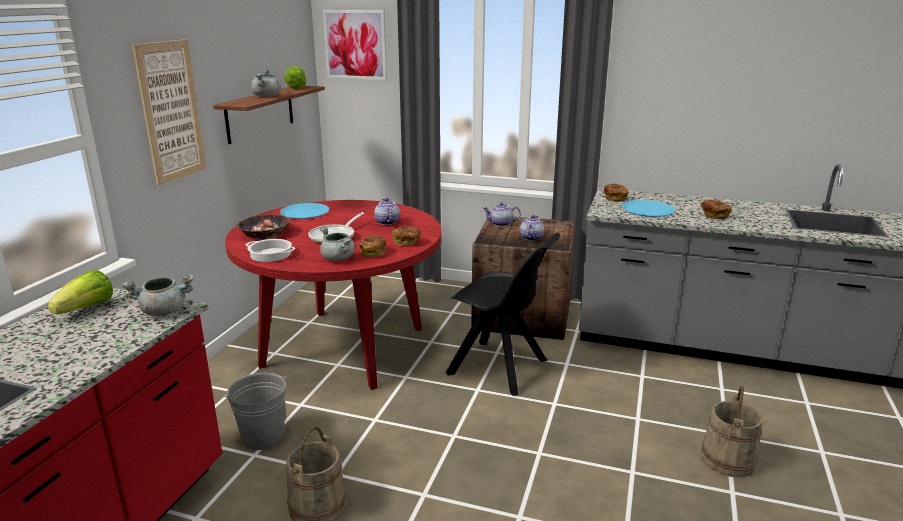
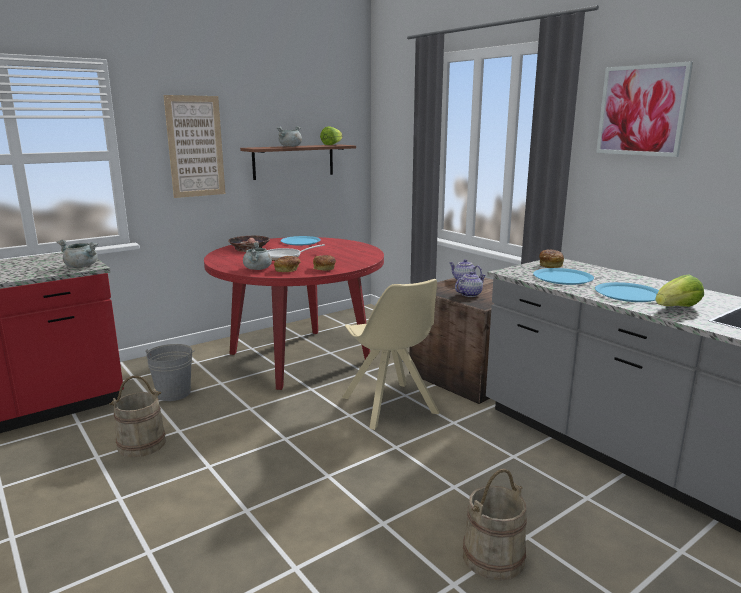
camera: 35 degrees right, 5 degrees down
lettuce [48,270,113,314] -> lettuce moved to [655,274,704,307]
cooking pot [246,239,295,262] -> none
picture [323,10,387,80] -> picture moved to [596,62,693,157]
teapot [374,198,400,225] -> none
black chair [446,233,560,396] -> beige chair [342,279,439,430]
bread [701,200,732,219] -> blue plate [595,282,659,302]

